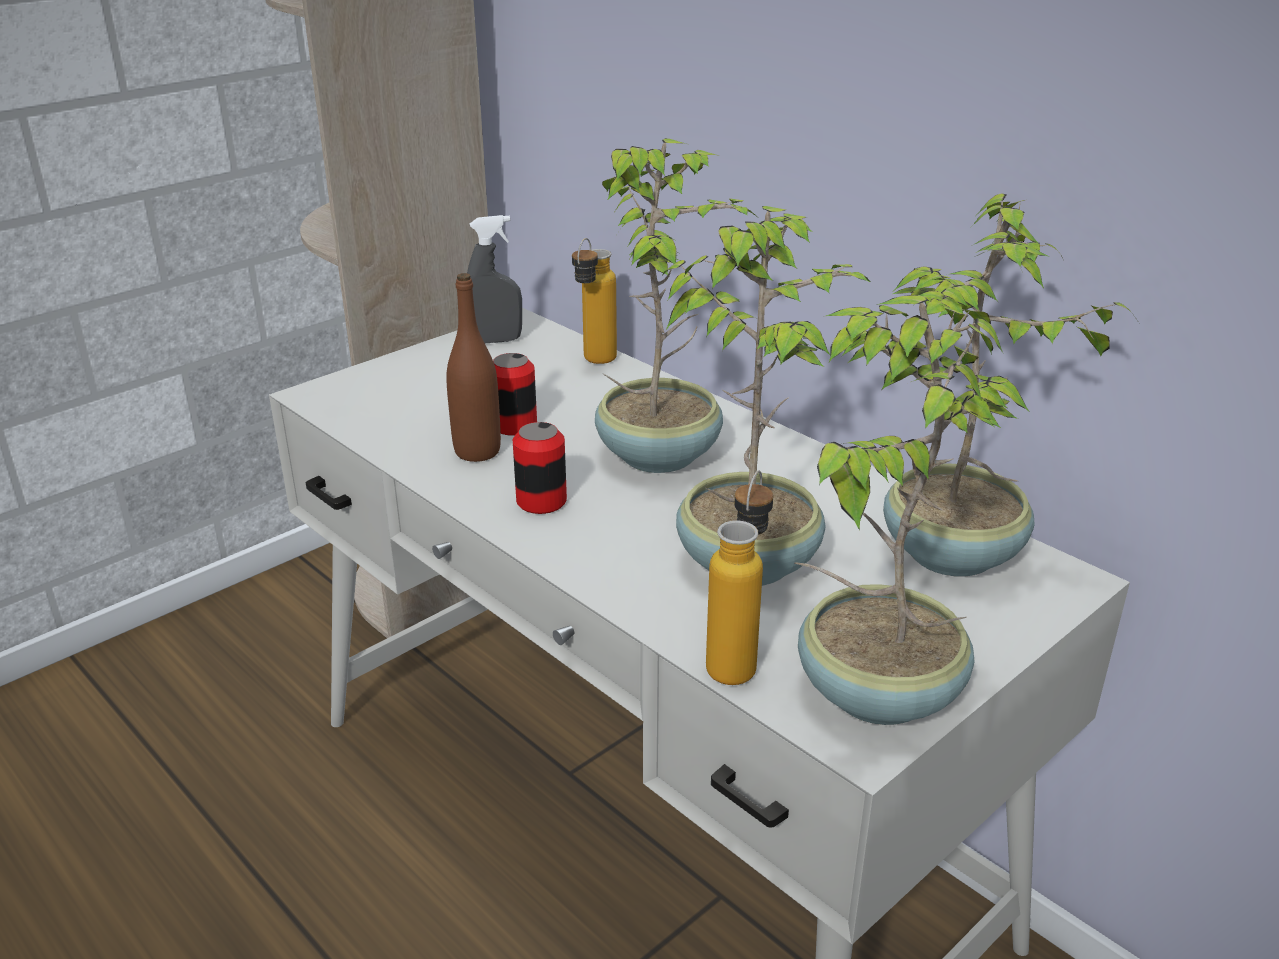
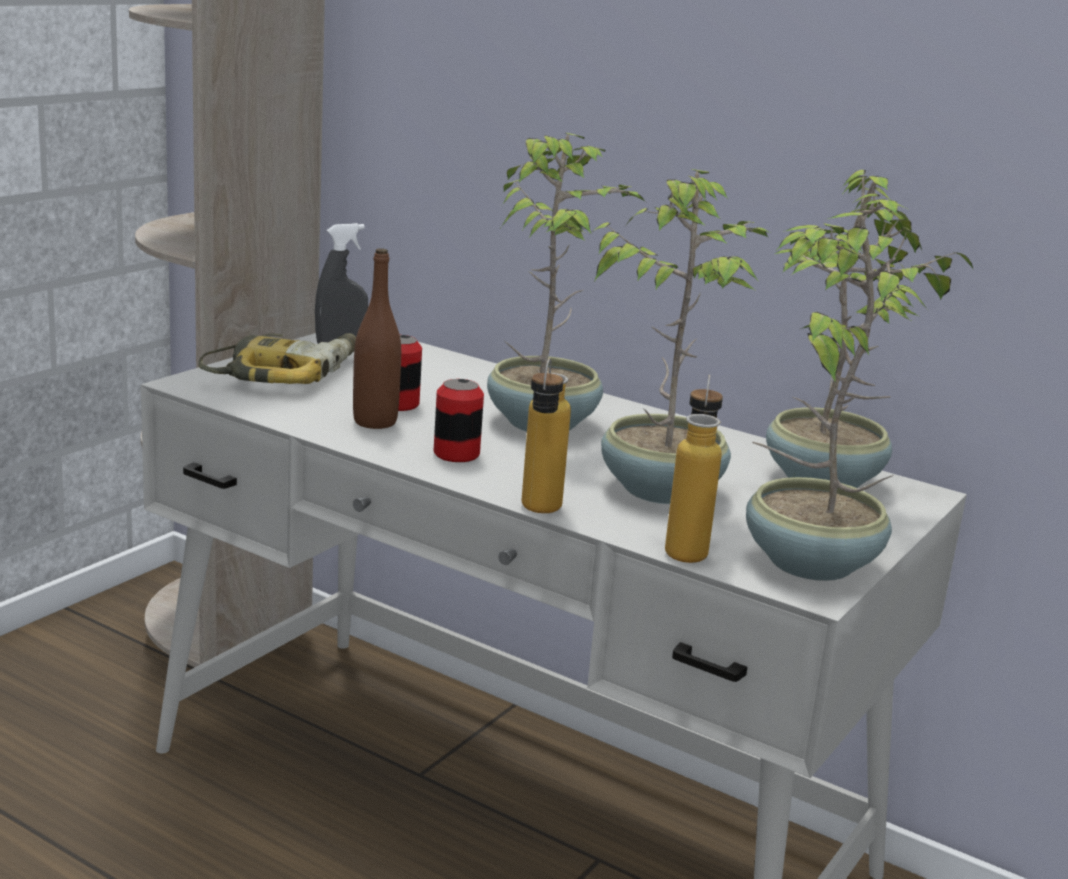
camera: 15 degrees left, 10 degrees down
bottle [572,238,617,364] -> bottle moved to [522,358,571,513]
none -> power drill [199,333,356,384]

